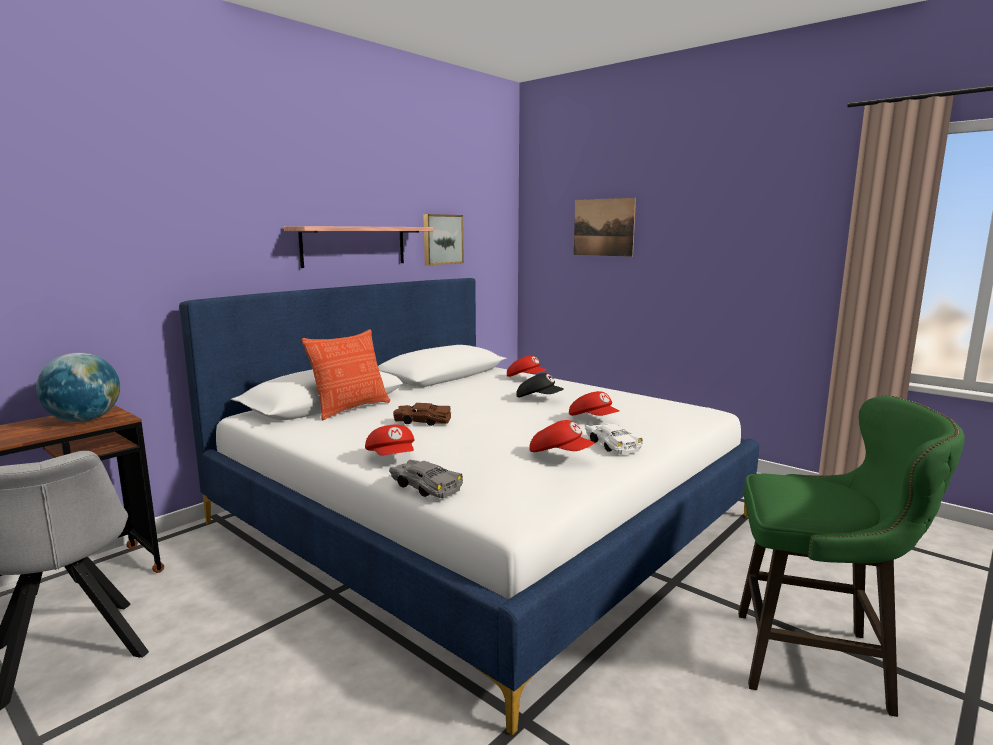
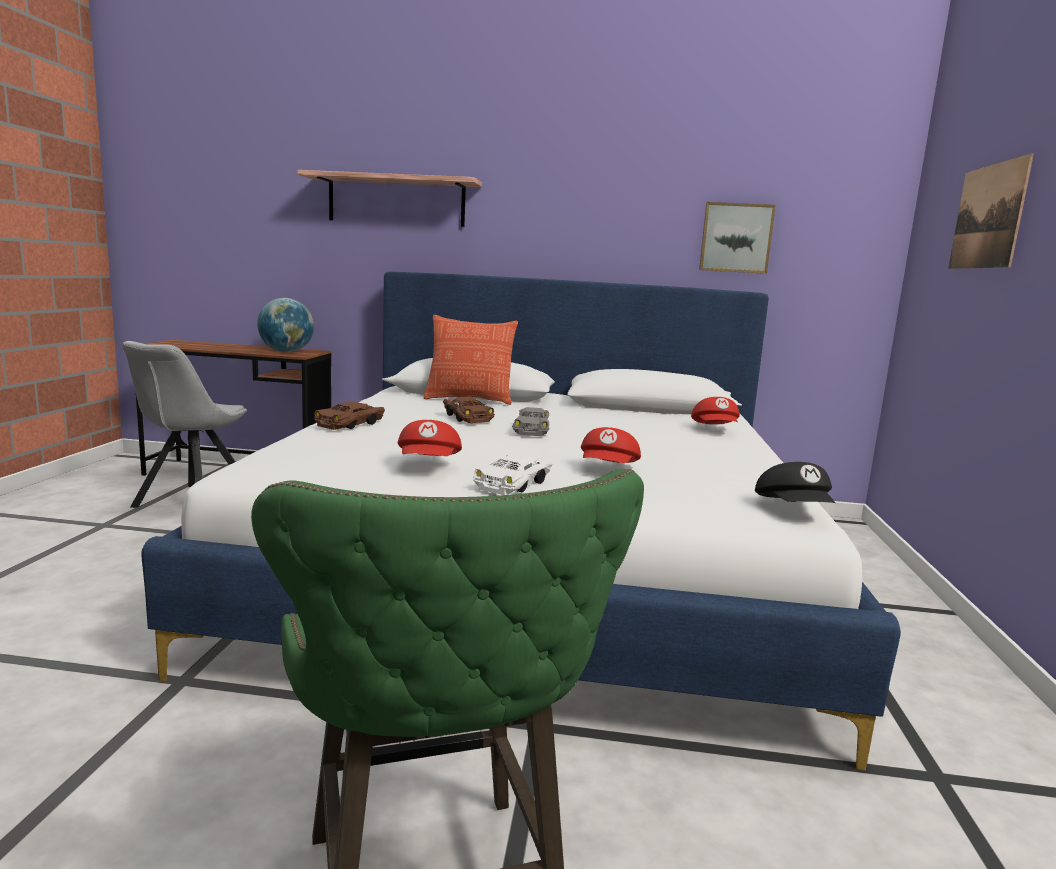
camera: 55 degrees right, 0 degrees up
shelf [284,226,433,268] -> shelf moved to [298,170,482,227]
red cap [365,425,414,456] -> brown toy car [314,401,385,430]
grey toy car [389,460,463,498] -> grey toy car moved to [512,407,549,436]
black cap [516,373,564,397] -> black cap moved to [755,462,835,503]

